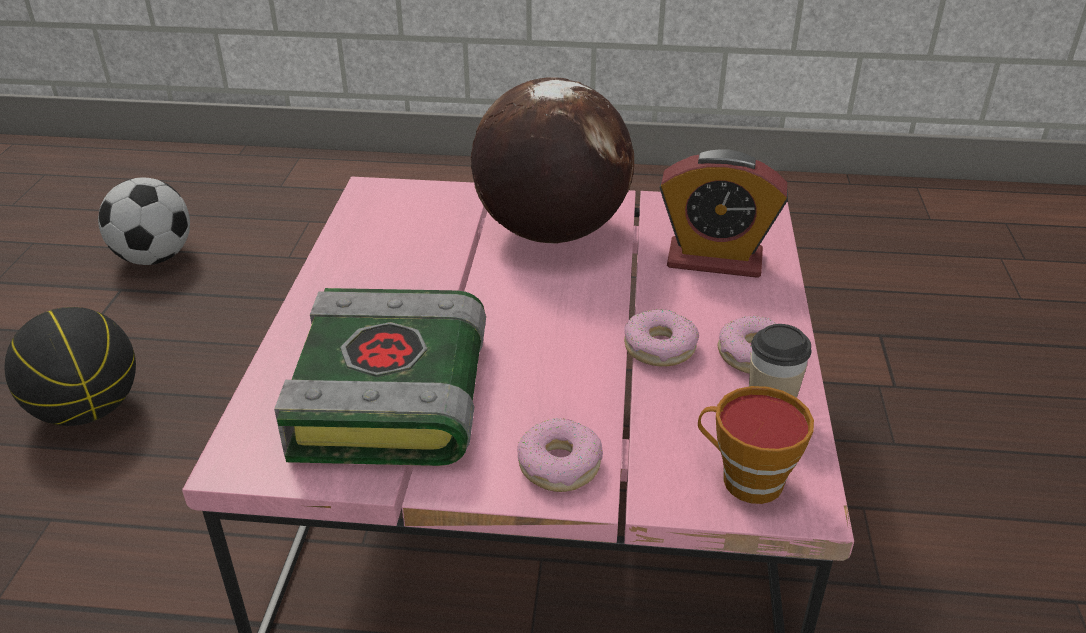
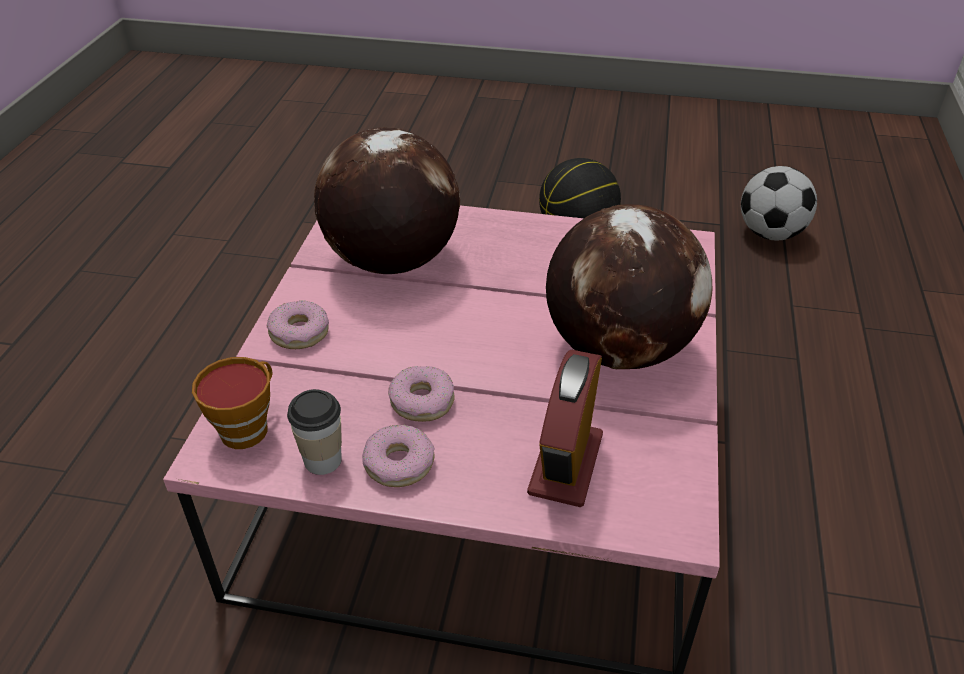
camera: 95 degrees right, 5 degrees up
book [274,288,486,466] -> globe [314,127,460,274]

